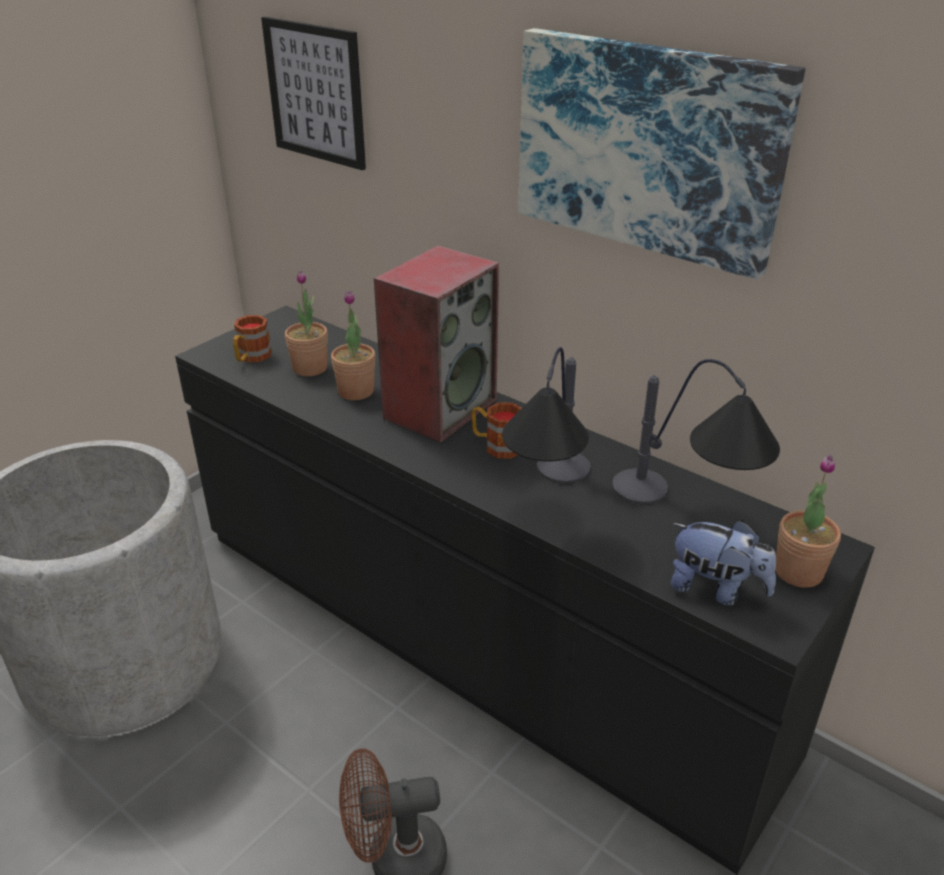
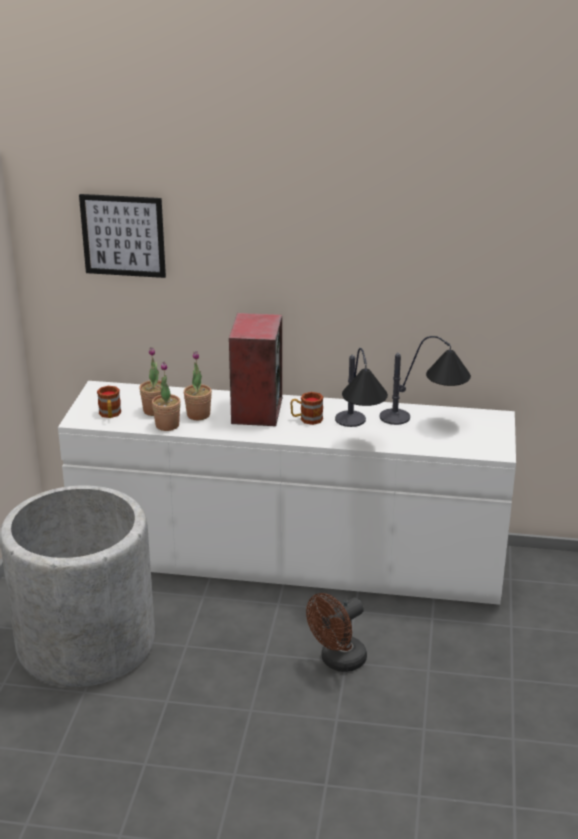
camera: 30 degrees left, 5 degrees down
black dresser [175,306,875,874] -> white dresser [58,381,516,605]
picture [518,28,805,280] -> none
plush toy [671,520,776,605] -> none
potted plant [775,454,841,588] -> potted plant moved to [152,362,181,431]

